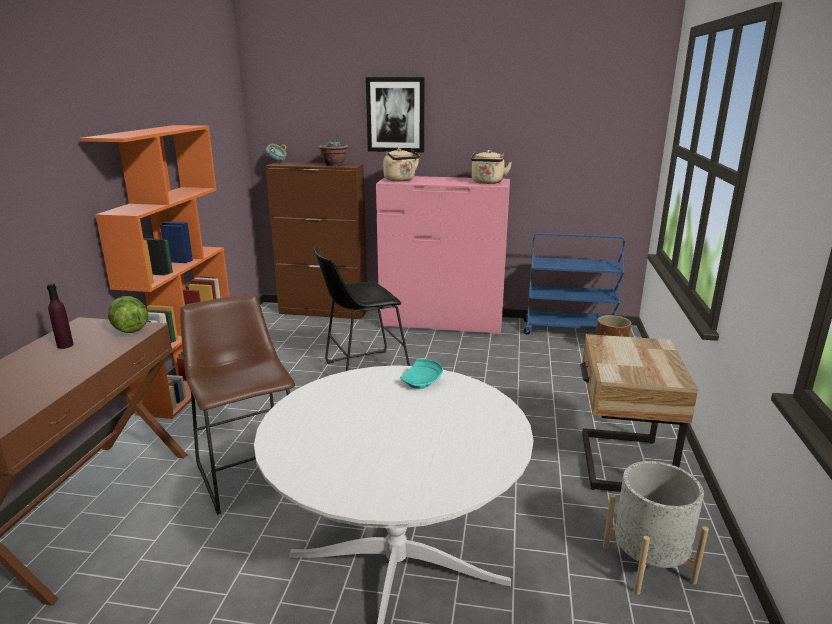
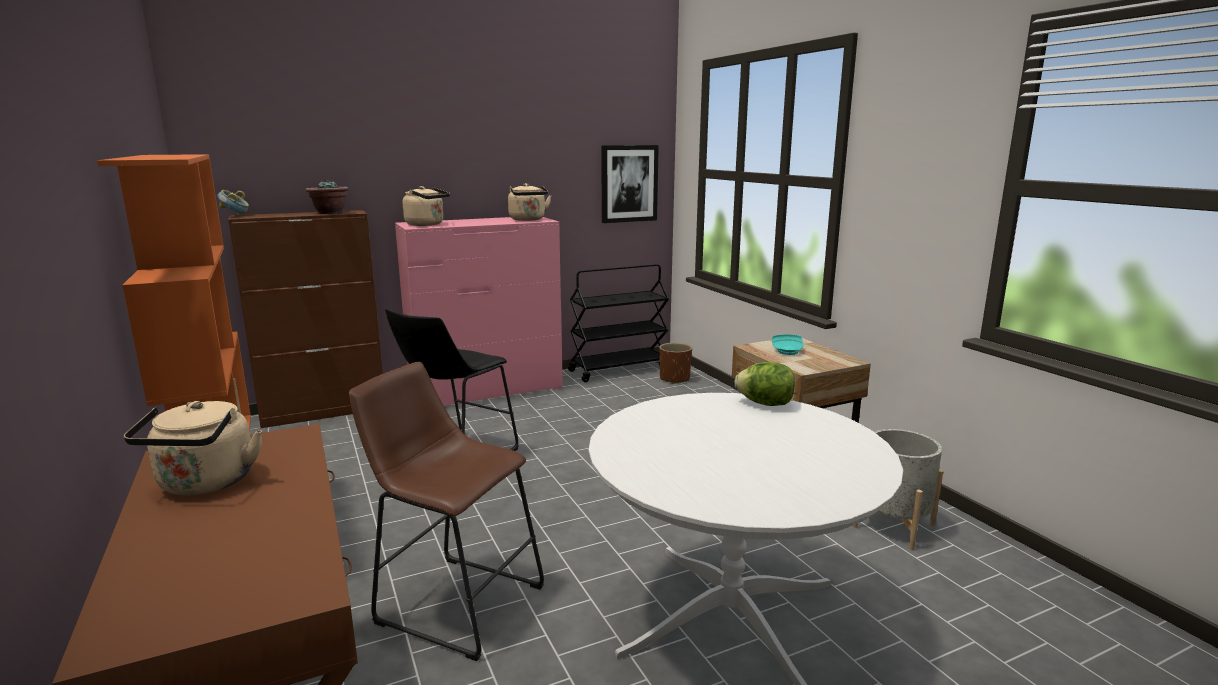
camera: 35 degrees left, 5 degrees down
purple bottle [47,283,74,349] -> beige kettle [124,401,263,496]
lettuce [108,296,148,333] -> lettuce moved to [734,362,795,406]
picture [366,77,424,153] -> picture moved to [602,145,659,223]
turquoise plate [400,359,443,389] -> turquoise plate moved to [772,334,803,355]
blue cart [524,233,625,334] -> black cart [568,264,669,382]

